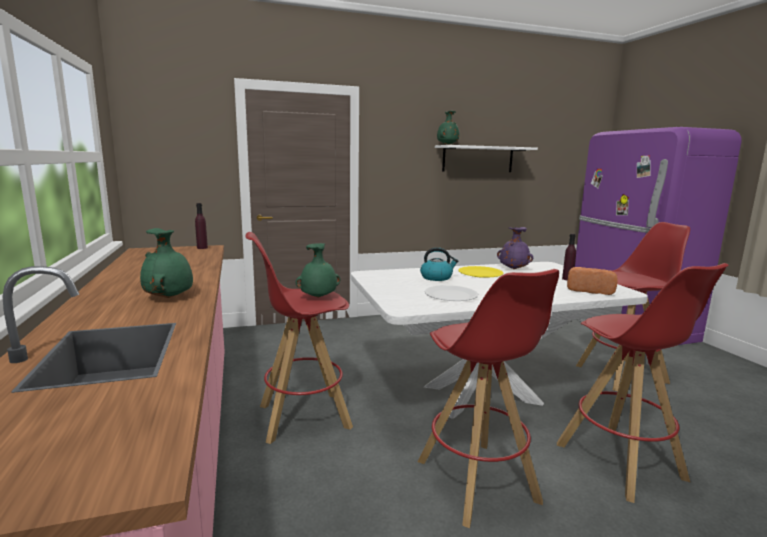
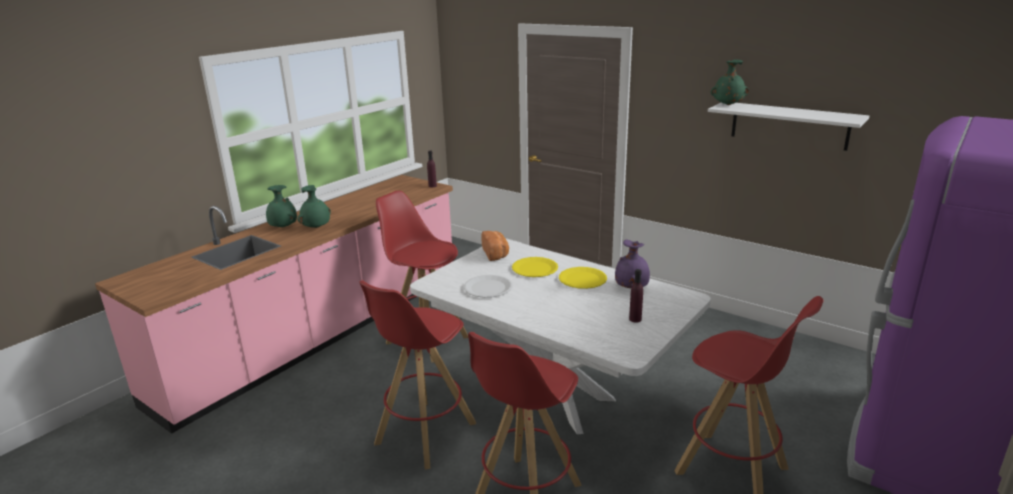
camera: 55 degrees right, 10 degrees up
green vase [295,243,340,297] -> green vase moved to [266,185,297,227]
kettle [420,247,458,281] -> yellow plate [512,257,558,277]
bread [567,267,617,295] -> bread moved to [481,231,509,261]

